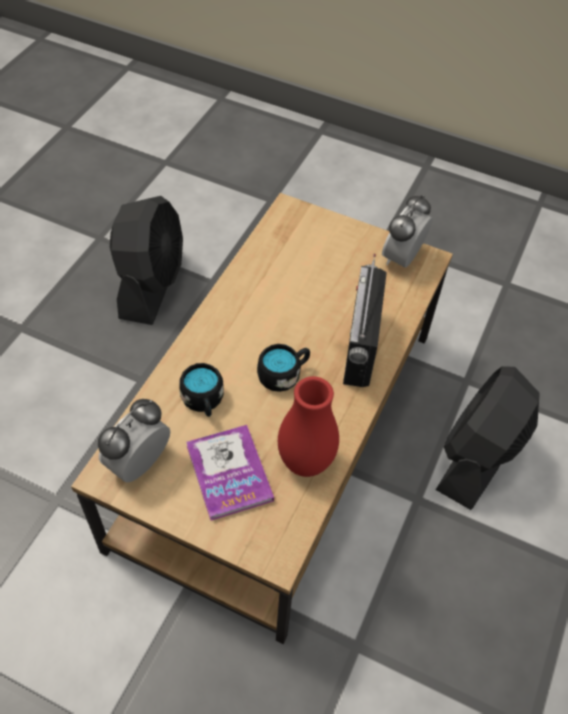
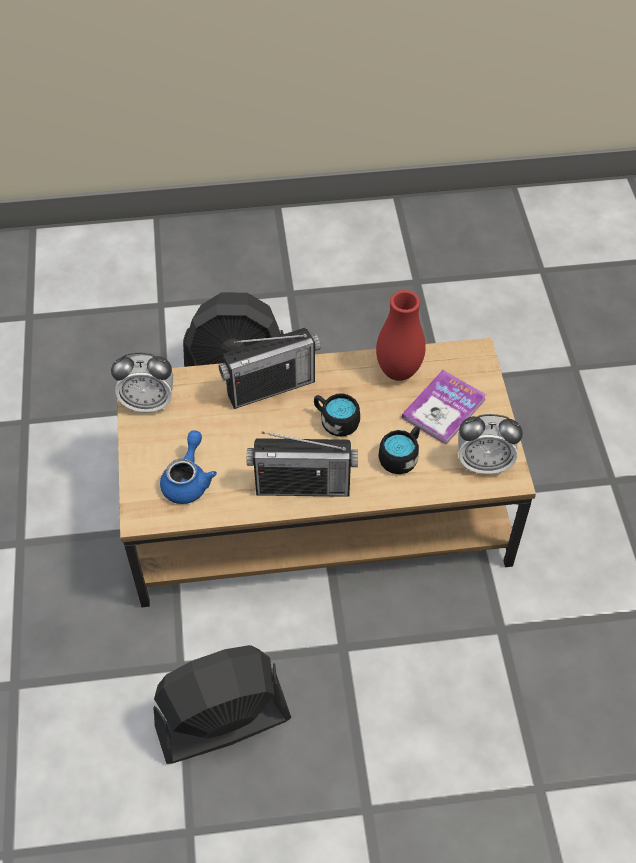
camera: 120 degrees left, 0 degrees up
none -> blue teapot [160,430,217,504]
none -> radio [247,432,358,497]

